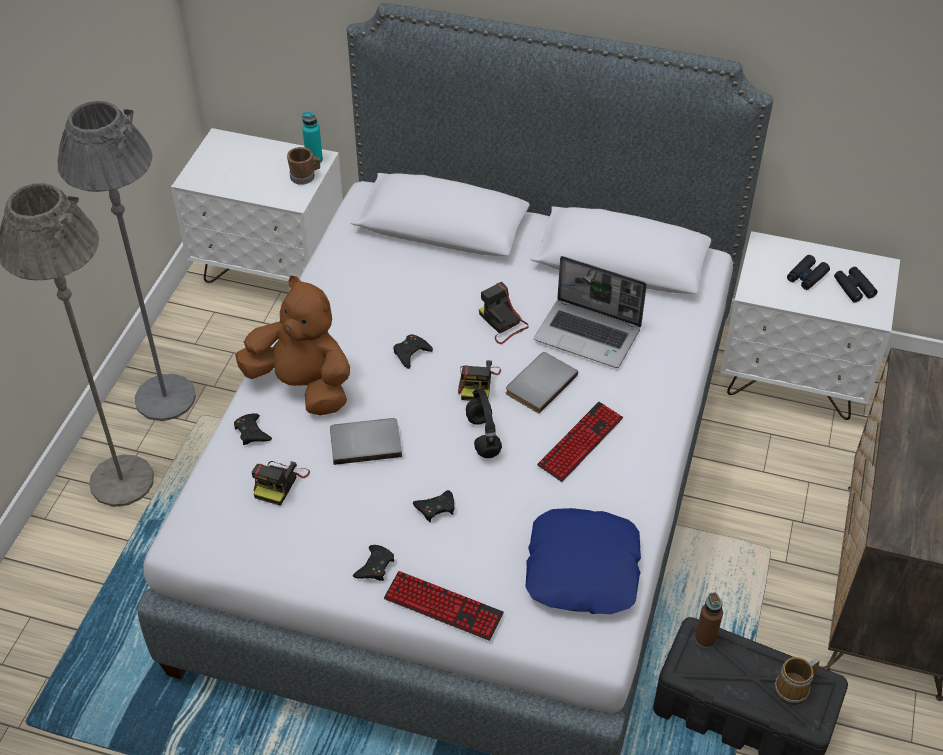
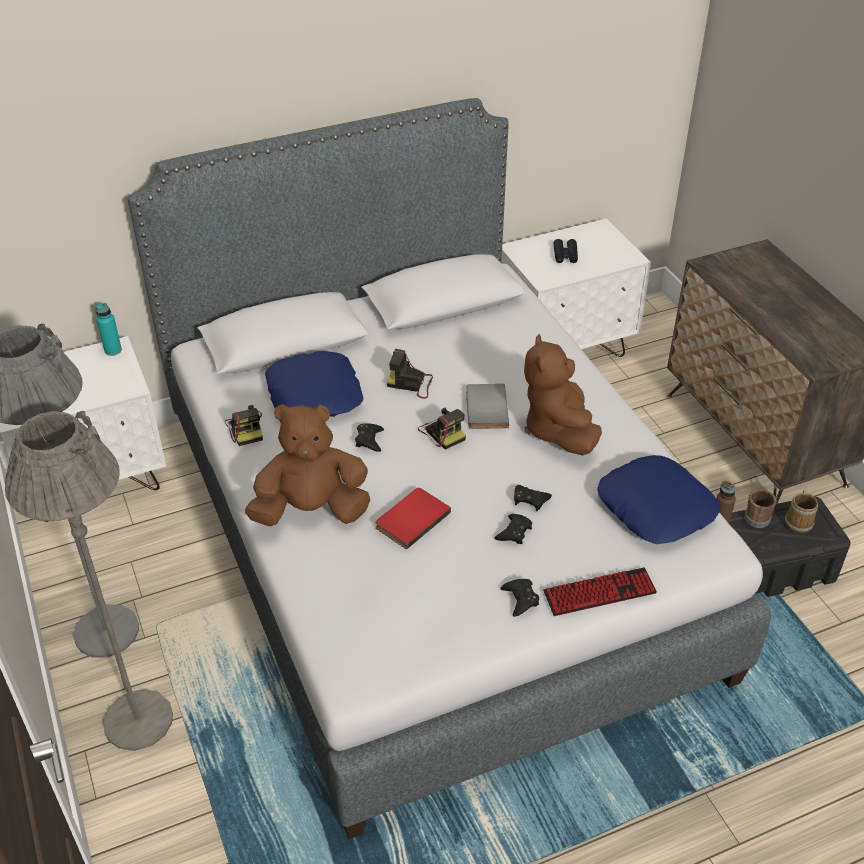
camera: 40 degrees left, 5 degrees down
black game controller [234,413,272,445] -> black game controller moved to [514,485,552,511]
camera [252,461,310,506] -> camera moved to [225,405,263,446]
brown mug [287,147,320,185] -> brown mug moved to [744,489,777,528]
grey book [330,418,402,465] -> red book [375,488,451,550]
black headphones [466,388,502,458] -> none
laptop [534,256,647,368] -> none
keyboard [537,402,623,482] -> brown plush toy [524,334,602,456]
black binoculars [834,267,877,303] -> none
none -> blue pillow [265,351,363,417]

